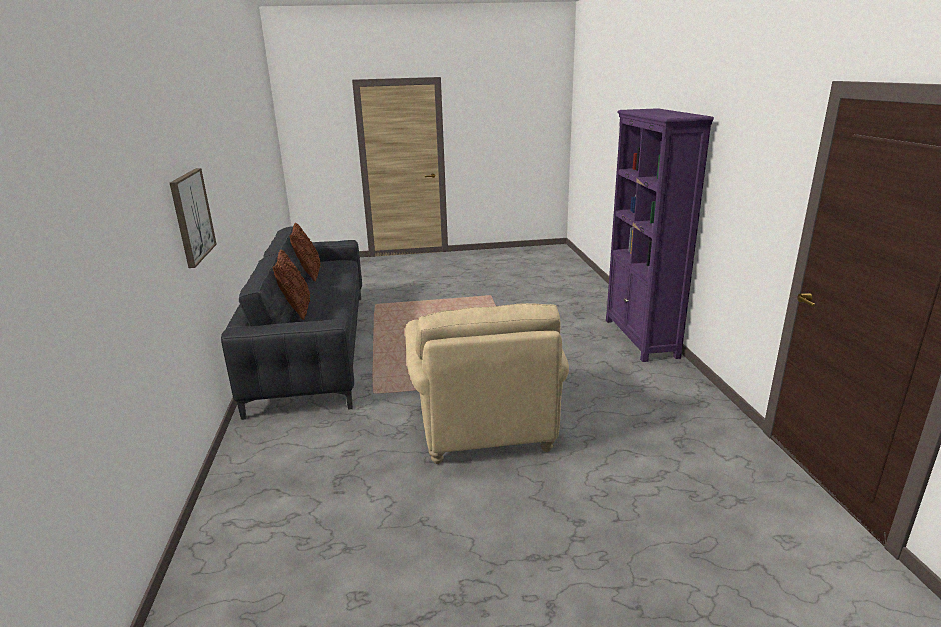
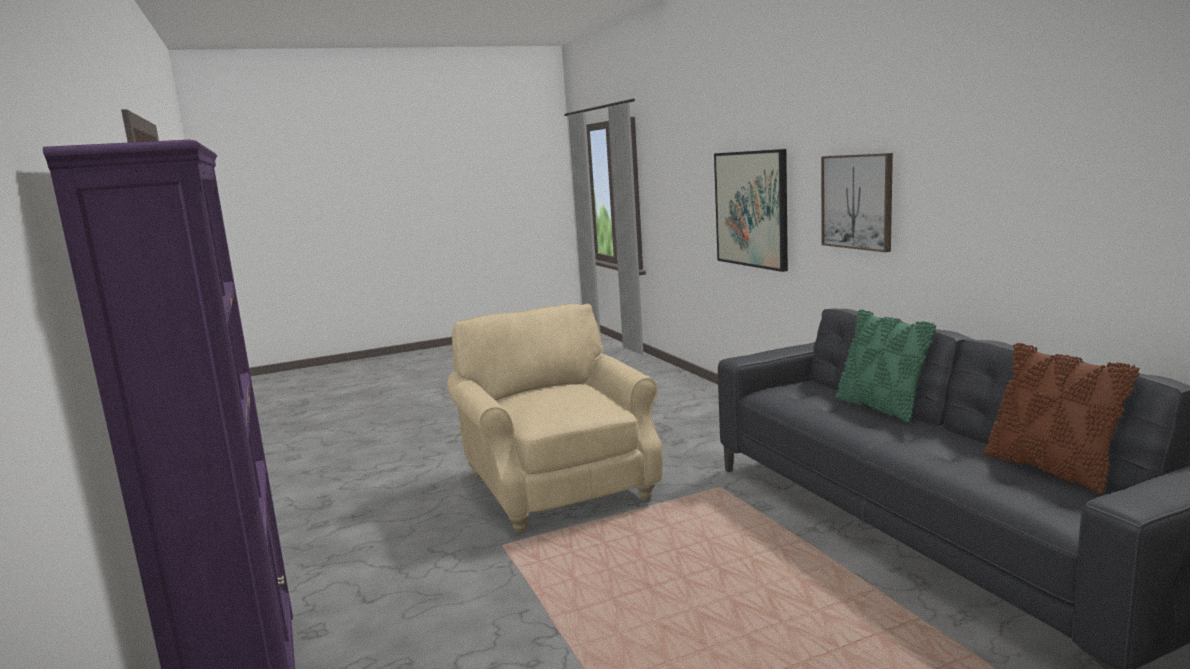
camera: 165 degrees right, 10 degrees down
brown pillow [273,249,310,320] -> green pillow [836,309,936,423]
none -> picture [714,149,788,272]

